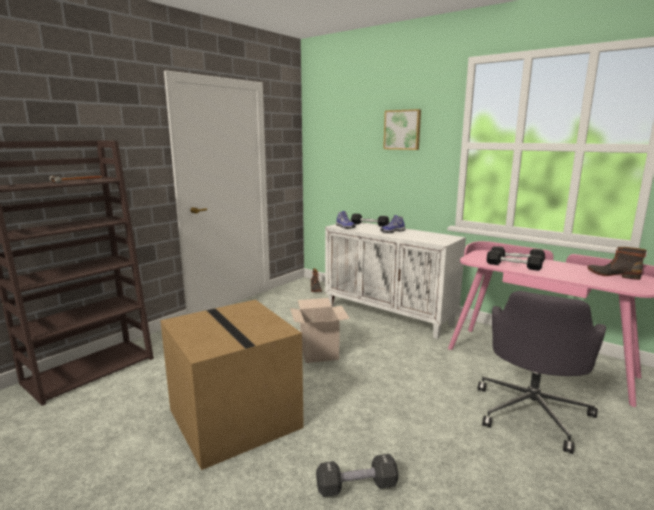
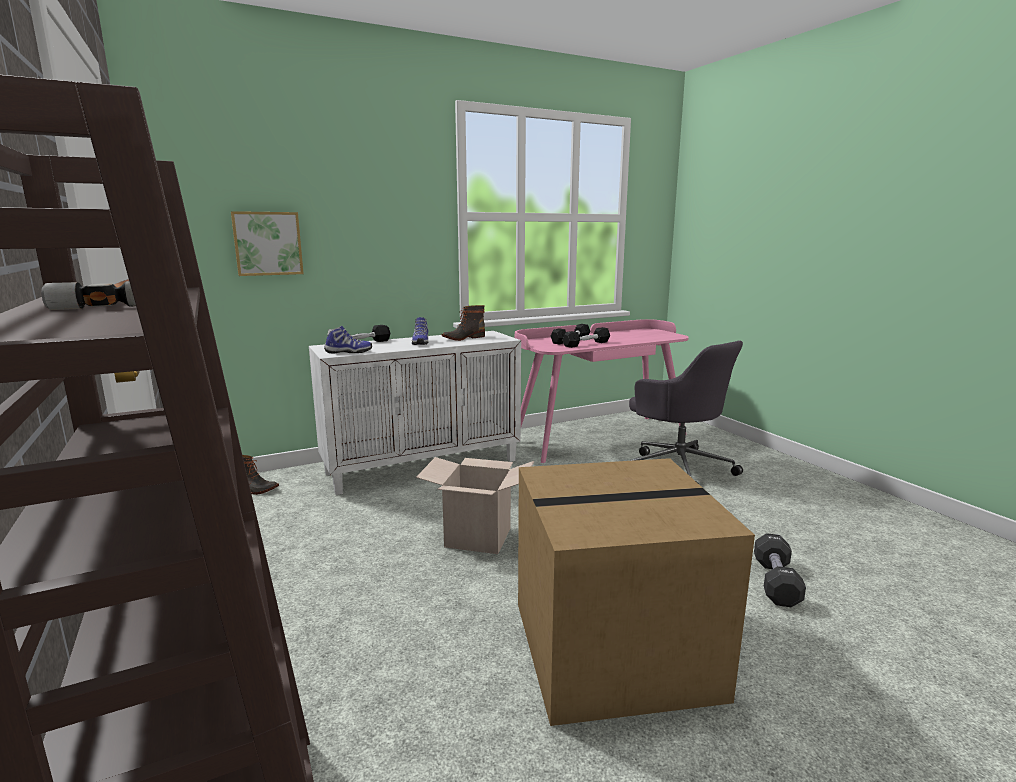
camera: 65 degrees left, 0 degrees up
picture [383,109,421,150] -> picture moved to [231,211,304,276]
boot [587,247,647,280] -> boot moved to [442,305,485,341]

